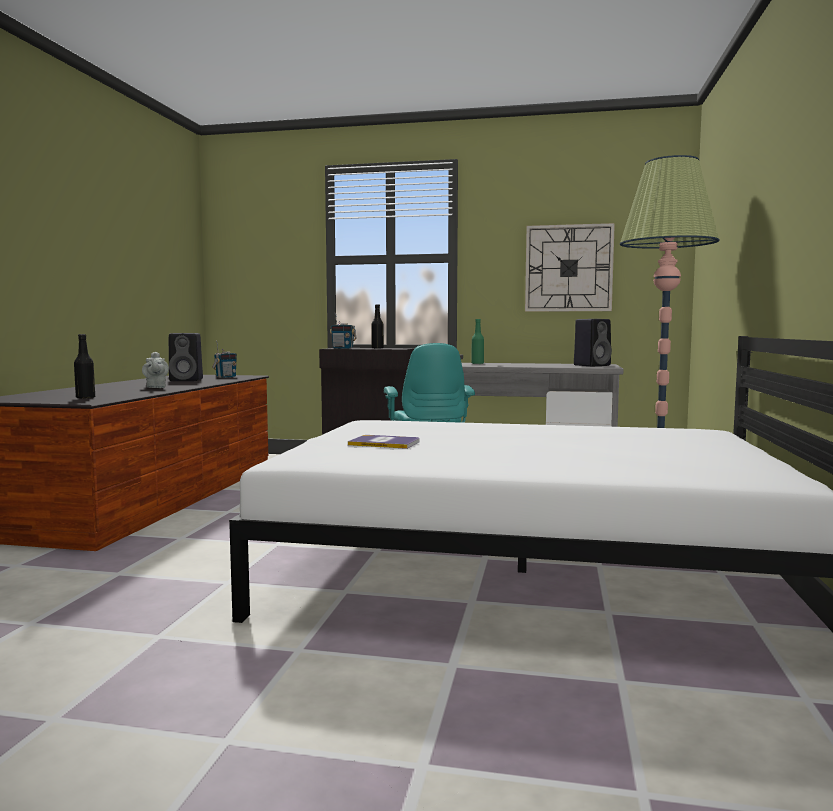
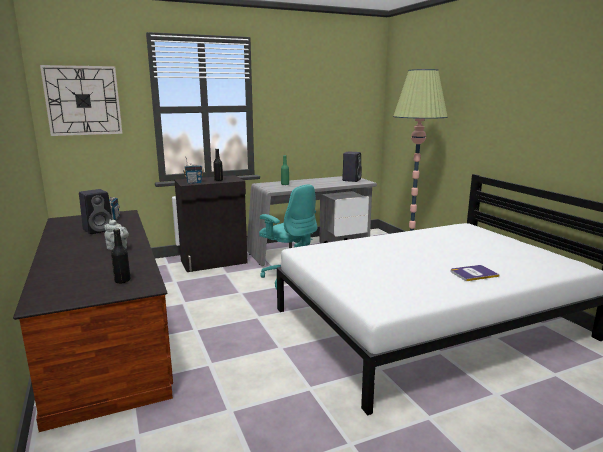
camera: 35 degrees left, 10 degrees up
book [348,435,419,449] -> book moved to [450,265,500,281]
wall clock [525,223,615,312] -> wall clock moved to [40,65,123,136]

